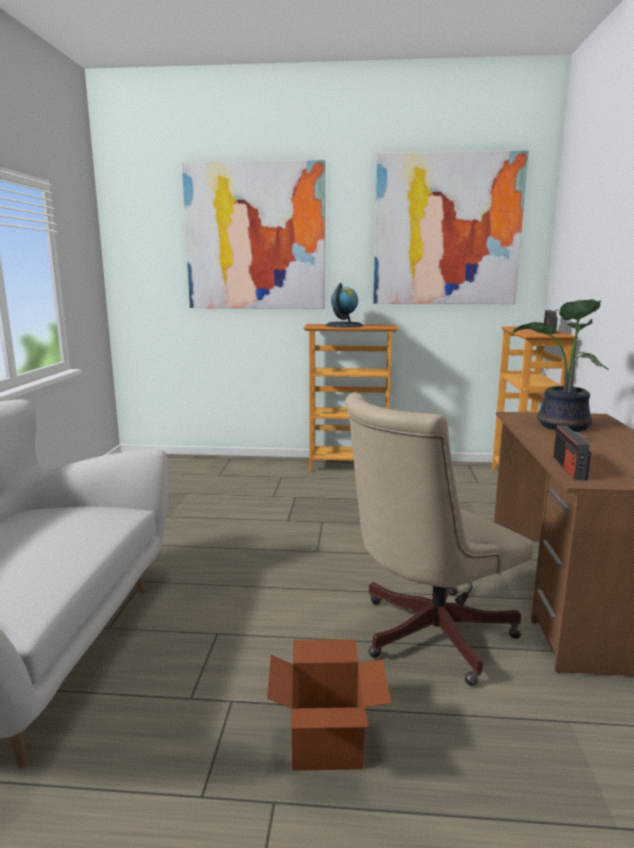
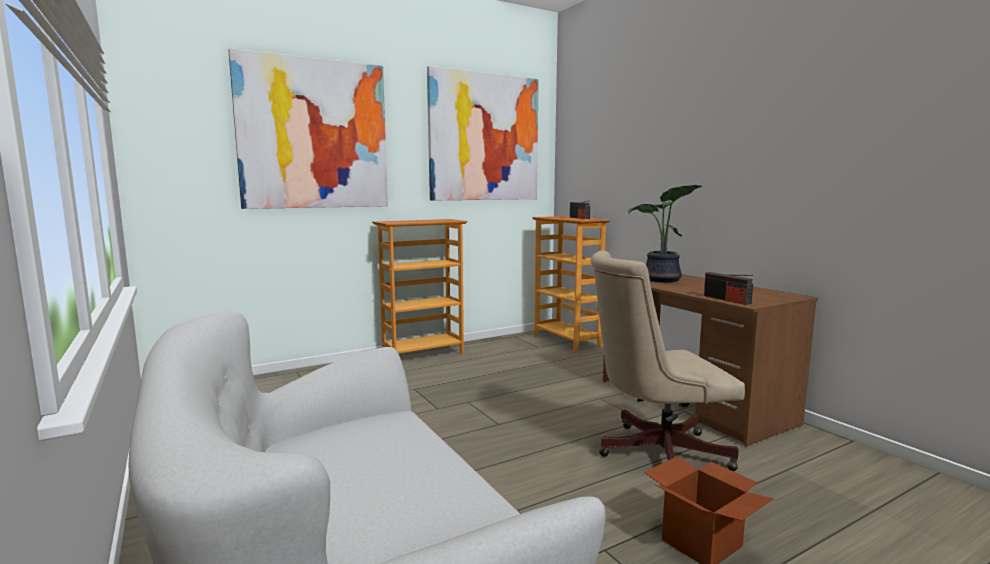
camera: 35 degrees left, 5 degrees down
globe [326,283,363,327] -> none
beige office chair [345,393,533,686] -> beige office chair turned 60 degrees clockwise [591,250,745,471]

